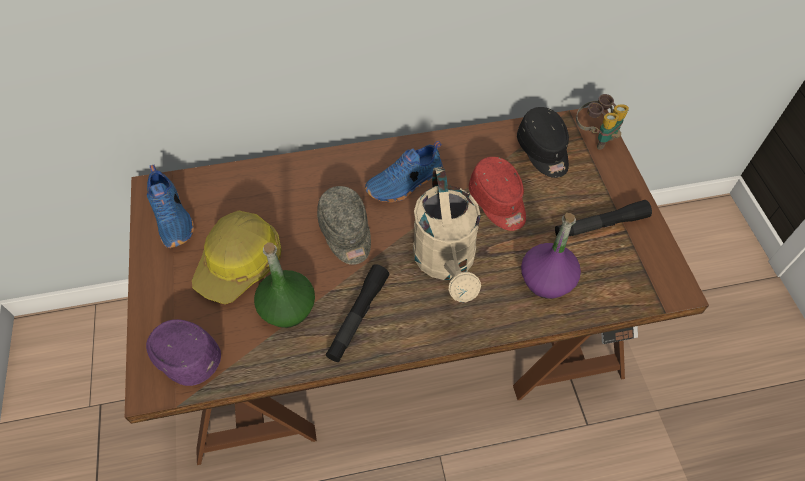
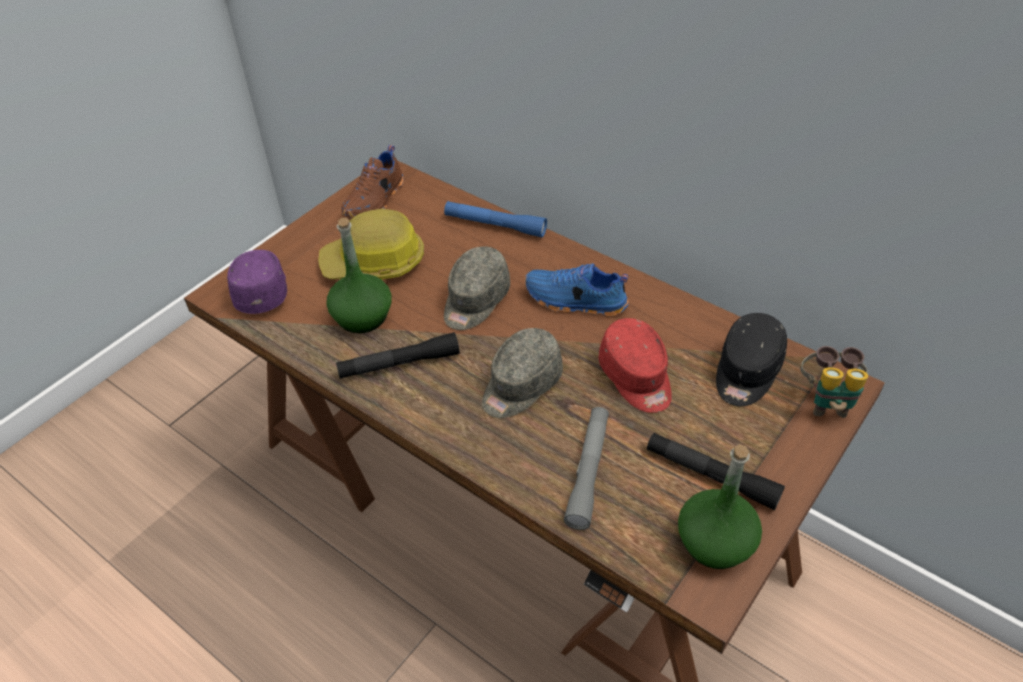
camera: 50 degrees right, 10 degrees down
blue shoe [147,165,194,248] -> brown shoe [341,145,404,218]
beige watering can [413,167,481,302] -> grey cap [482,328,563,418]
red cap [469,157,526,231] -> red cap turned 45 degrees counterclockwise [599,318,672,413]
purple bottle [521,213,581,299] -> grey flashlight [564,407,609,530]
none -> blue flashlight [444,201,547,238]
none -> green bottle [678,444,762,569]

